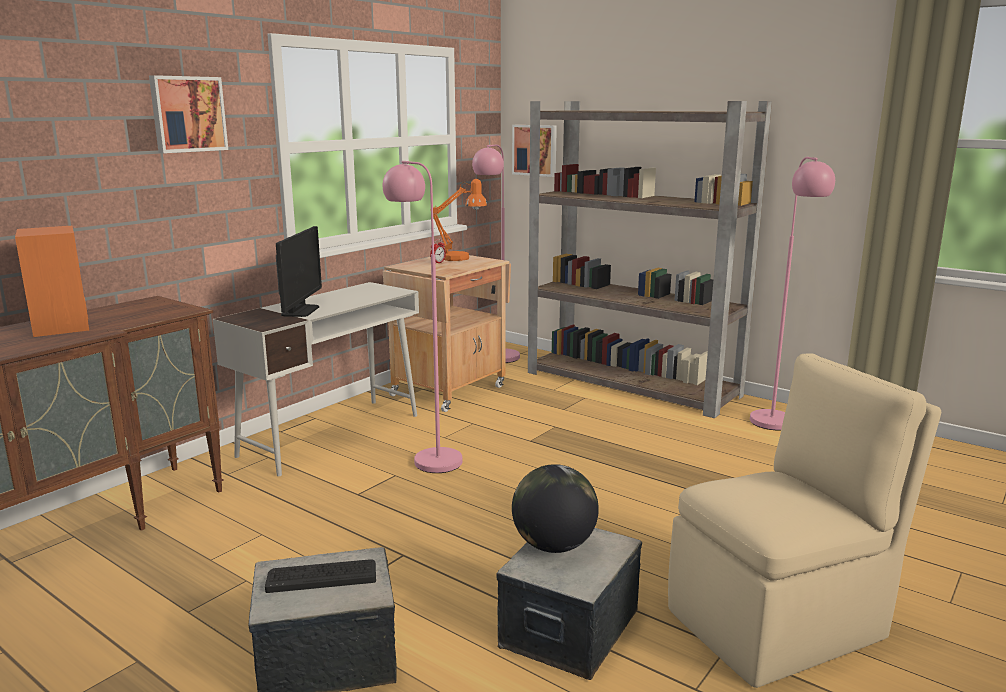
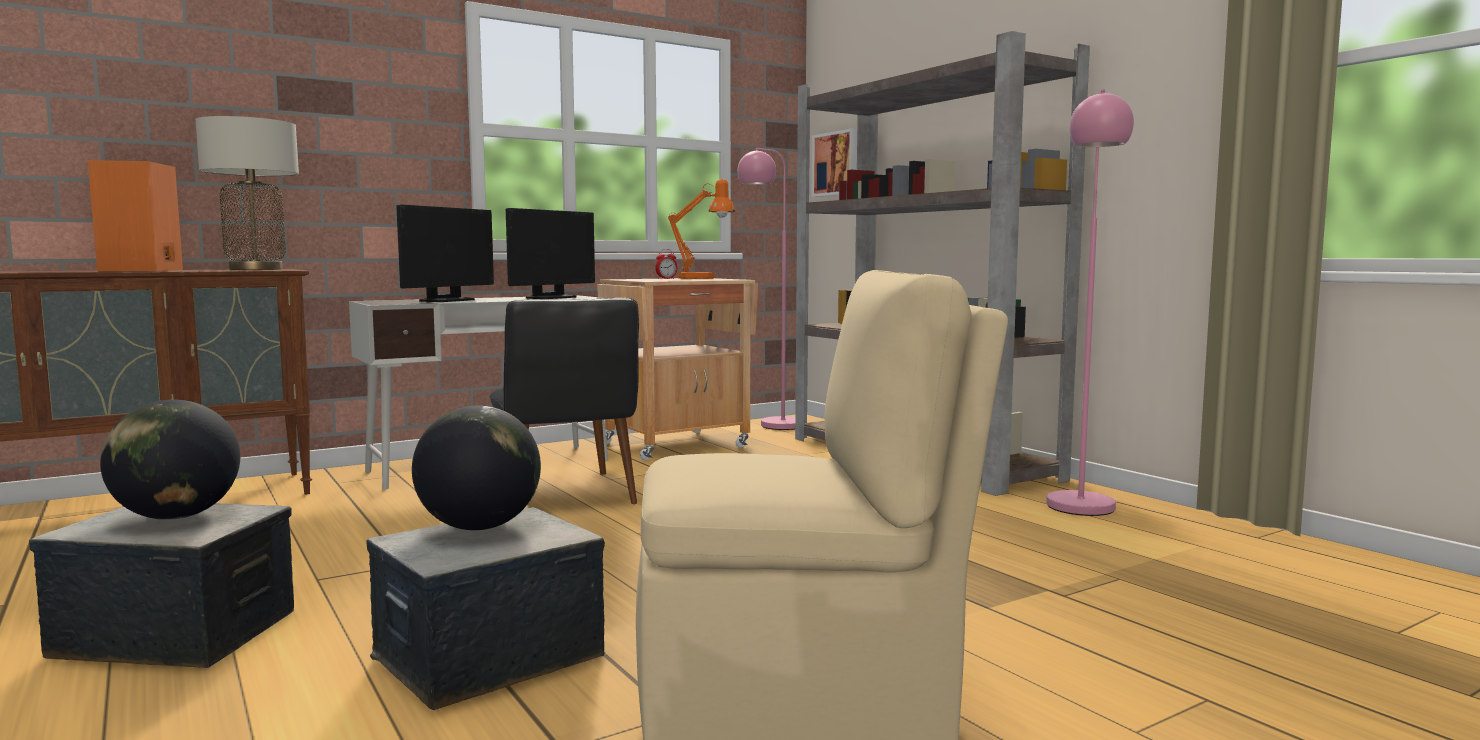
camera: 20 degrees right, 10 degrees down
picture [149,75,228,153] -> none
keyboard [265,559,376,593] -> globe [100,400,240,520]
pink floor lamp [383,161,463,473] -> black chair [489,298,639,504]
none -> table lamp [195,116,299,270]
none -> monitor [506,208,595,299]

